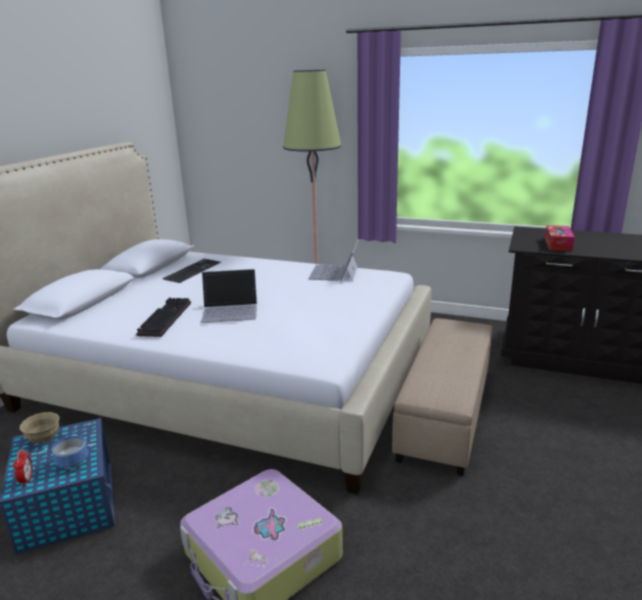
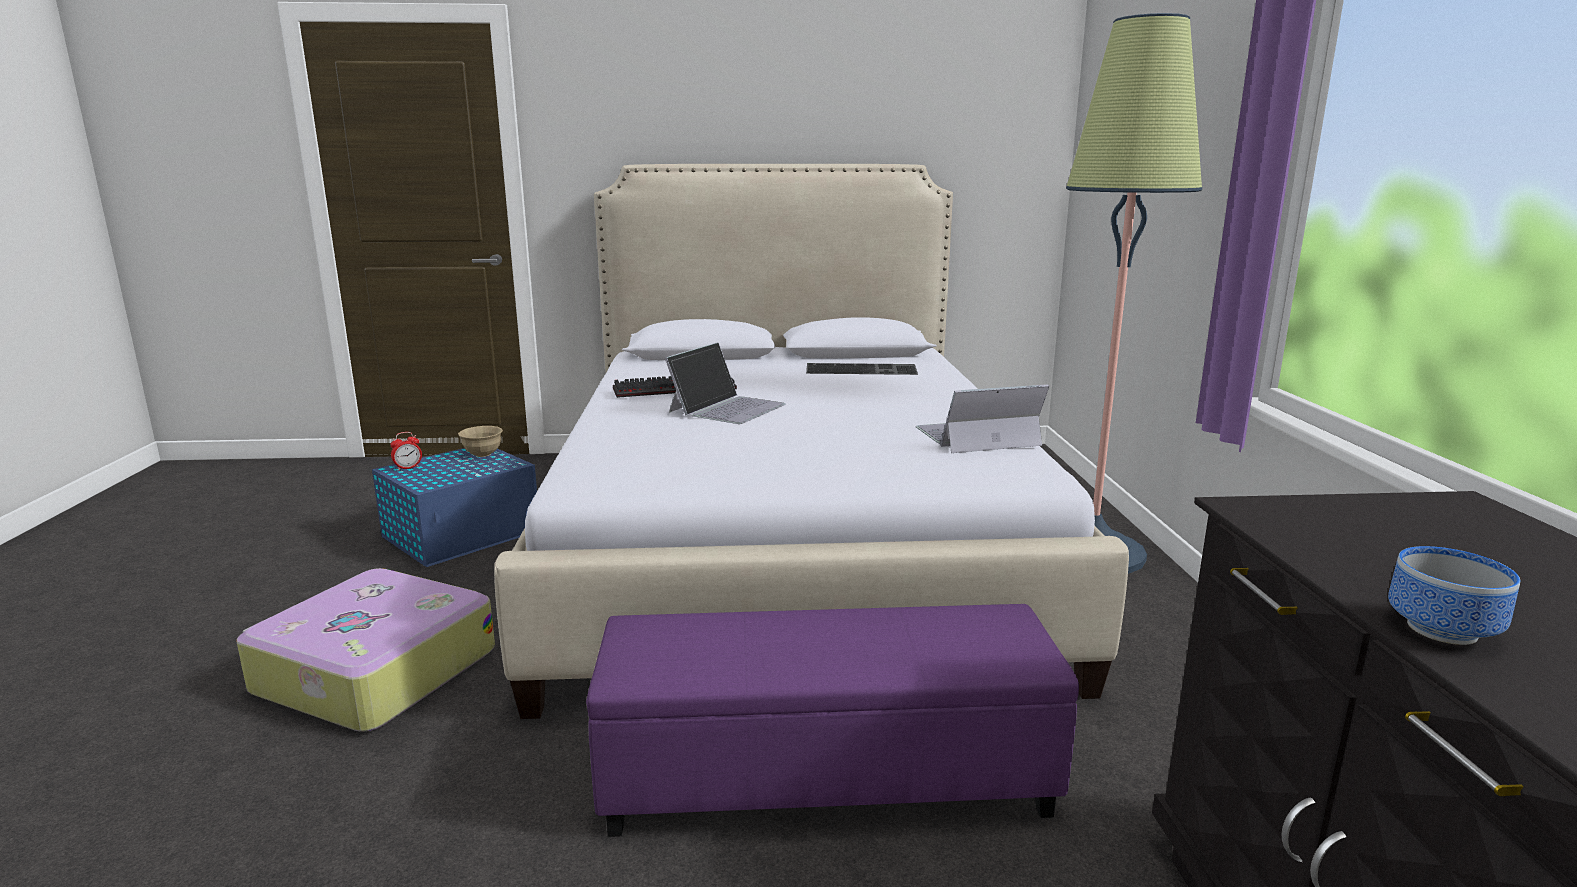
camera: 65 degrees right, 5 degrees down
bowl [52,436,88,469] -> bowl moved to [1388,546,1520,645]
laptop [201,269,257,323] -> laptop turned 120 degrees counterclockwise [665,342,786,424]
beige ottoman [392,318,492,476] -> purple ottoman [586,604,1079,837]
tissue box [545,225,575,251] -> none

